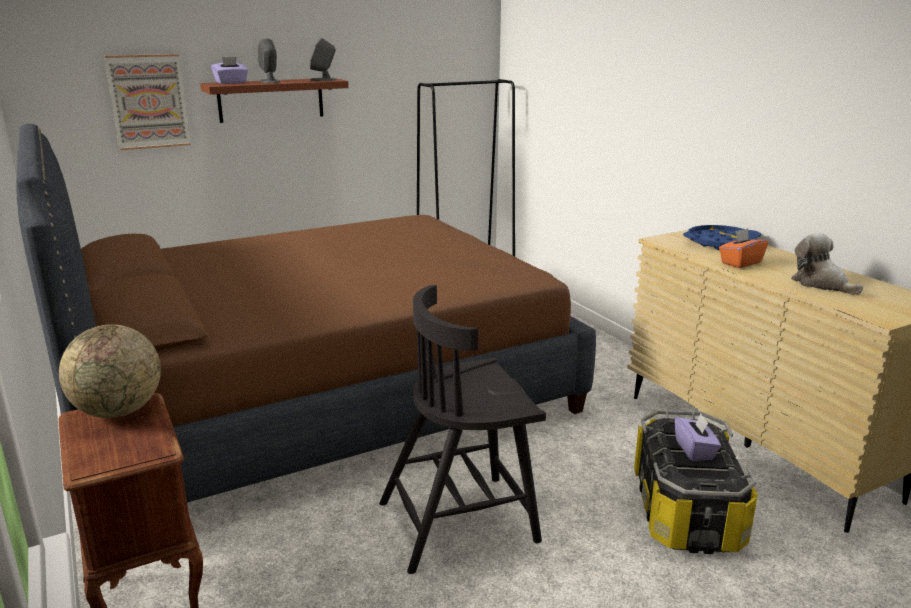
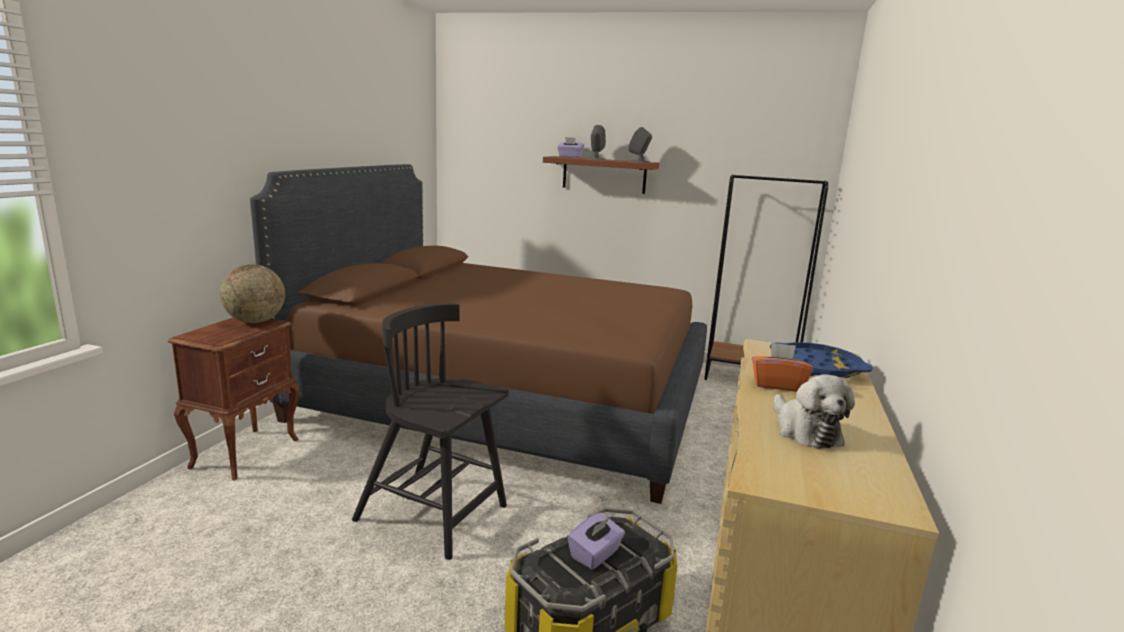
camera: 45 degrees right, 5 degrees down
picture [104,54,191,150] -> none
plush toy [791,233,863,295] -> plush toy turned 150 degrees clockwise [774,374,855,449]

